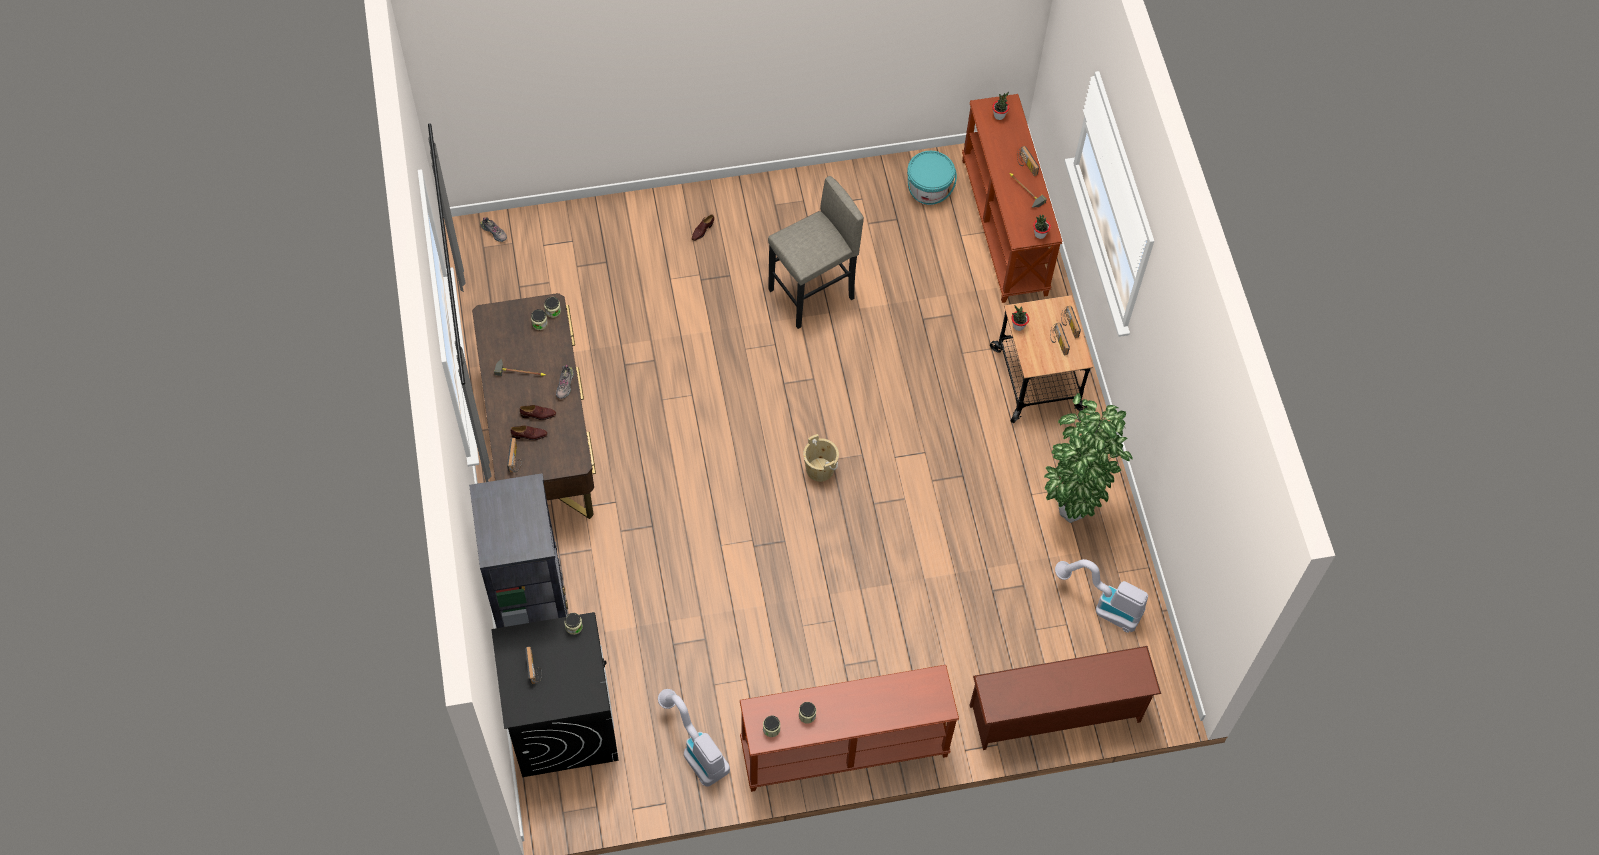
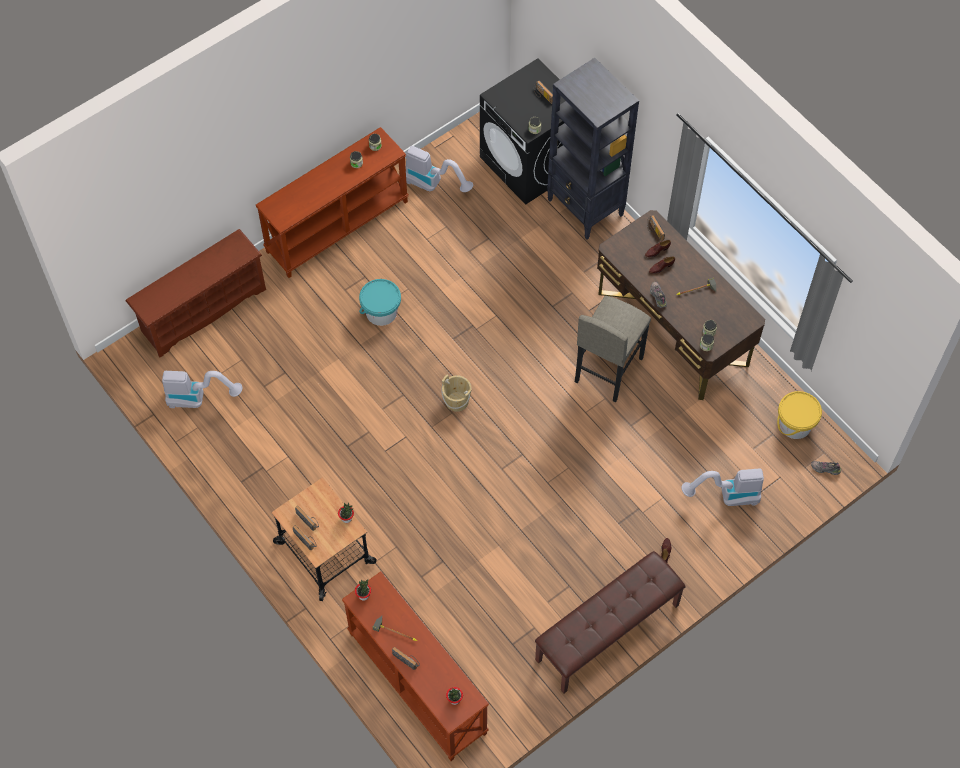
camera: 155 degrees right, 0 degrees up
grey stool [768,176,864,329] -> grey stool moved to [575,296,651,402]
turquoise bucket [907,151,957,205] -> turquoise bucket moved to [359,279,401,326]
potted plant [1044,393,1132,523] -> none
none -> brown bench [535,551,686,693]
none -> vacuum cleaner [682,468,764,506]
none -> yellow bucket [777,391,822,439]

